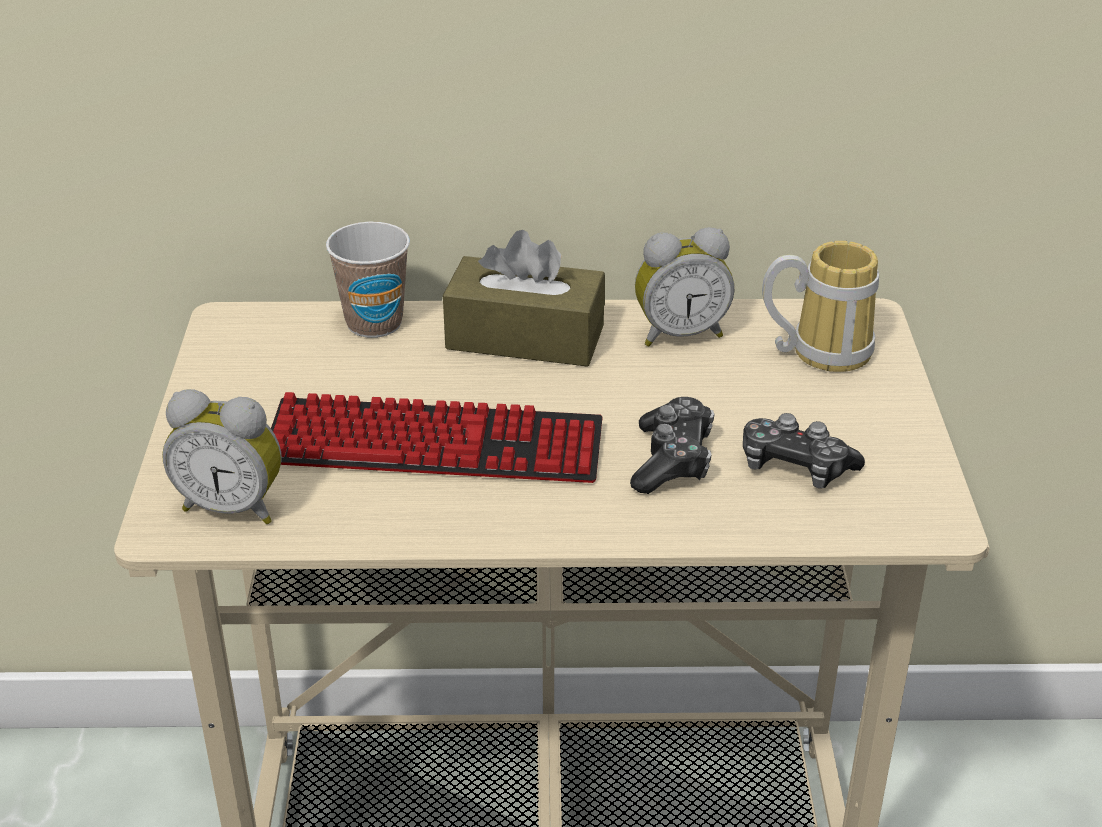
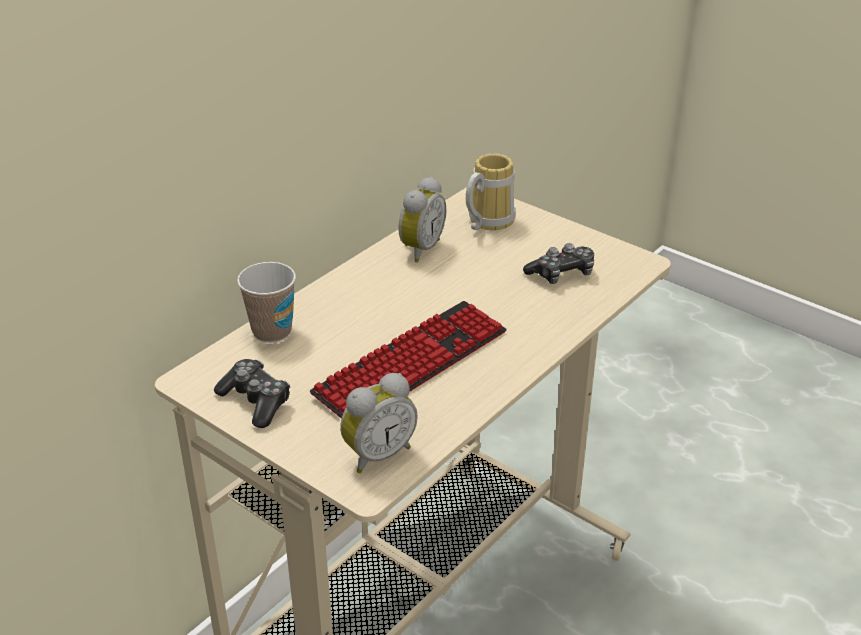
camera: 50 degrees left, 0 degrees up
brown tissue box [443,230,605,367] -> none
game controller [630,397,714,494] -> game controller moved to [214,359,290,428]

